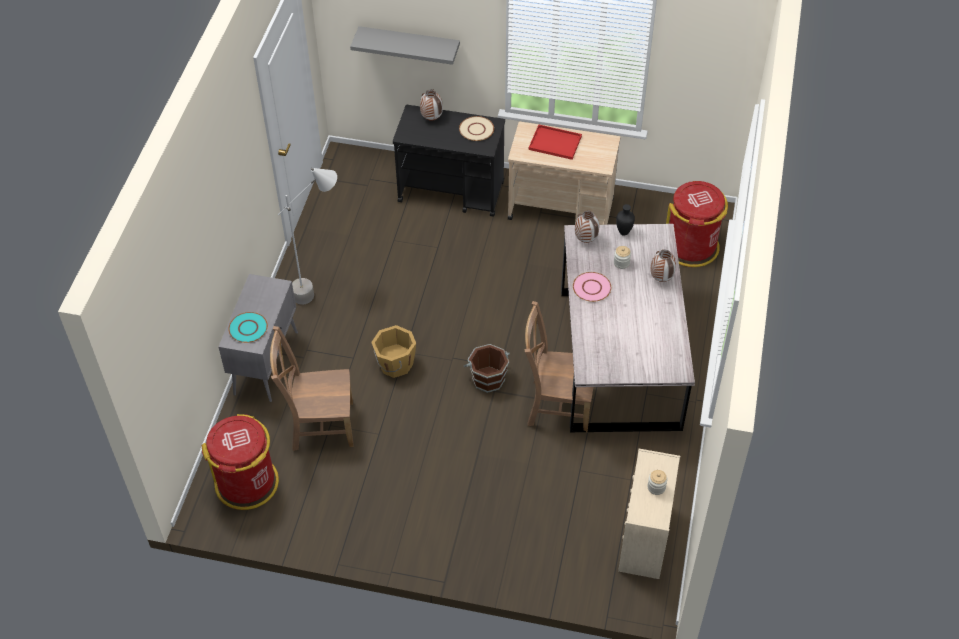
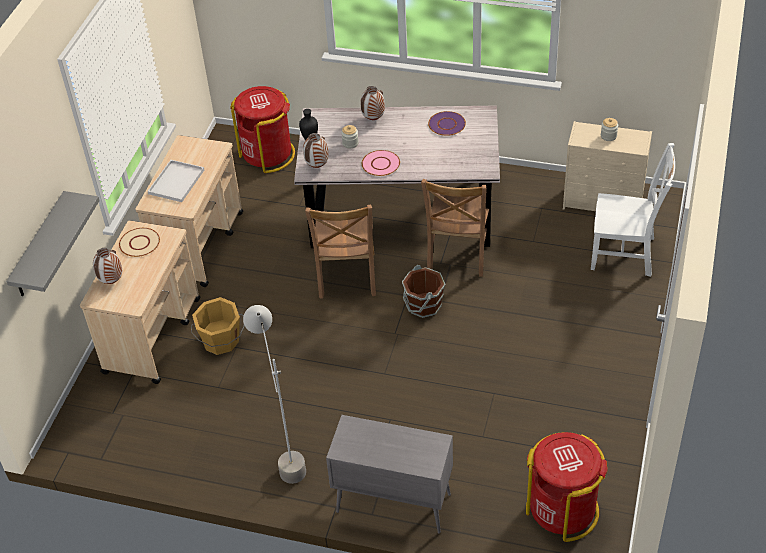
camera: 85 degrees left, 5 degrees down
turquoise plate [228,312,268,343] -> none
brown chair [270,326,353,451] -> brown chair moved to [305,204,376,299]
orange bucket [371,325,416,378] -> orange bucket moved to [191,297,245,355]
black cart [393,105,505,217] -> beige cart [80,220,201,384]
red tray [529,125,582,160] -> white tray [147,160,204,202]
none -> purple plate [428,111,466,136]
none -> white chair [591,143,675,277]

